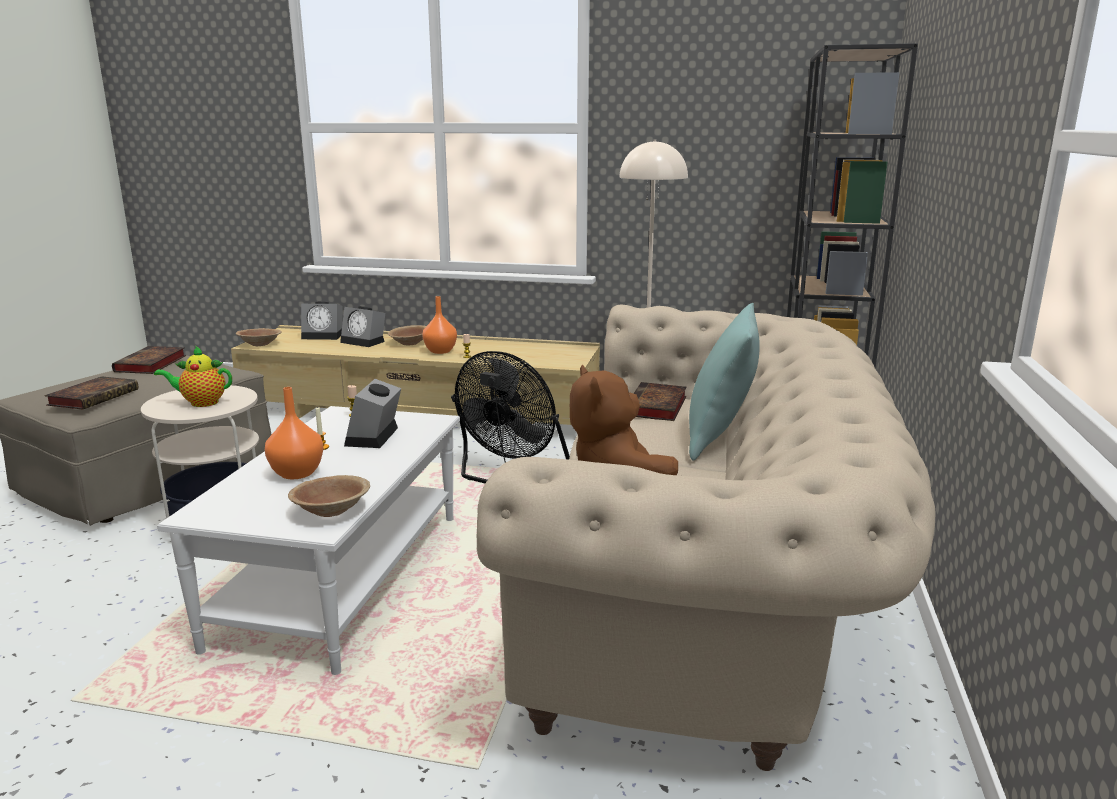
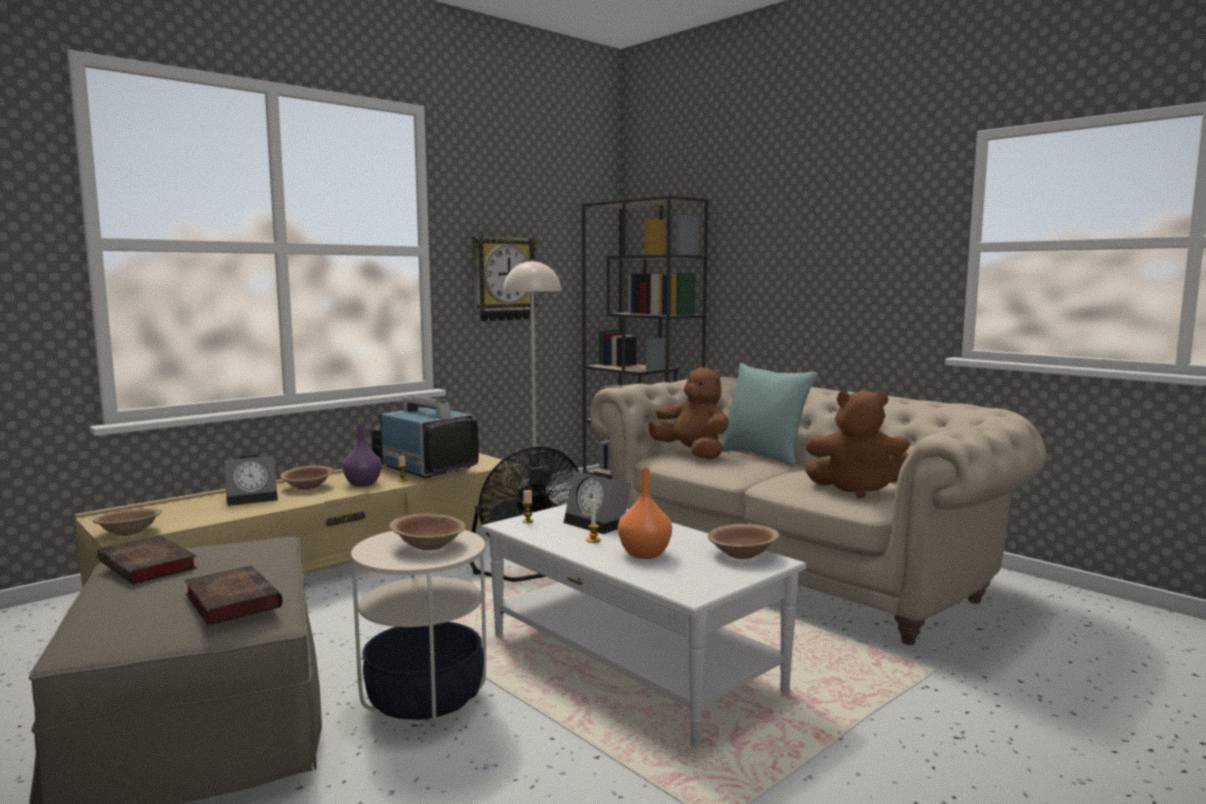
camera: 55 degrees left, 10 degrees down
teapot [154,346,232,407] -> brown bowl [389,513,466,550]
alarm clock [301,301,343,340] -> none
orange vase [422,296,457,354] -> purple vase [342,423,382,487]
book [633,382,686,421] -> brown plush toy [649,365,729,459]
none -> television [371,395,479,479]
none -> wall clock [473,236,538,321]

